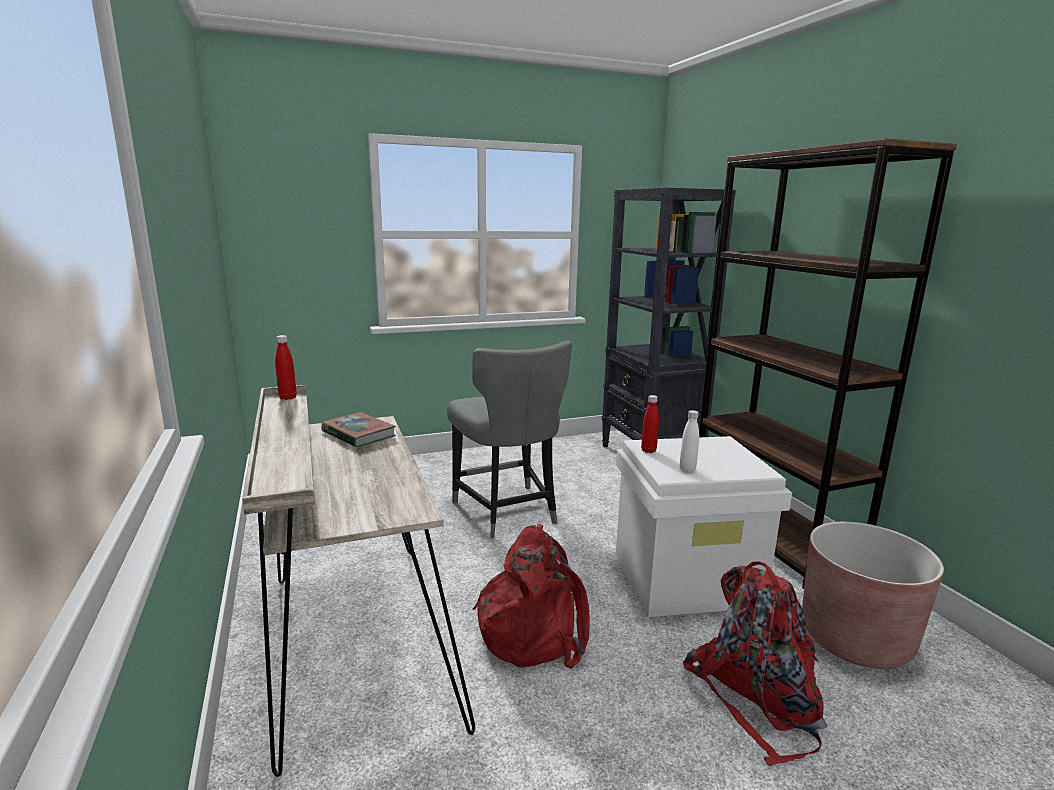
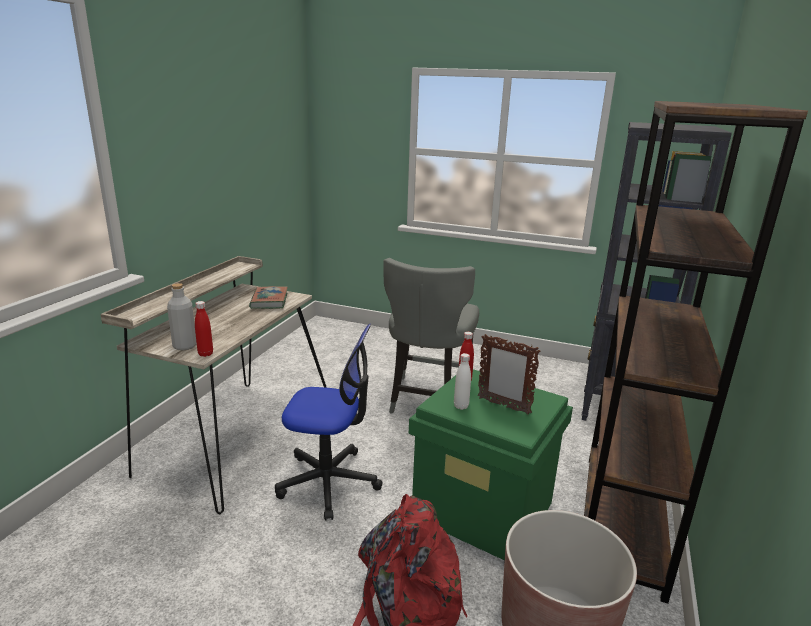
camera: 40 degrees right, 5 degrees up
red bottle [275,335,296,400] -> red bottle moved to [195,301,213,357]
red backpack [472,524,589,669] -> office chair [275,324,382,520]
white storage box [616,436,792,617] -> green storage box [409,369,573,561]
none -> grey bottle [167,283,197,351]
none -> picture frame [478,334,540,414]

